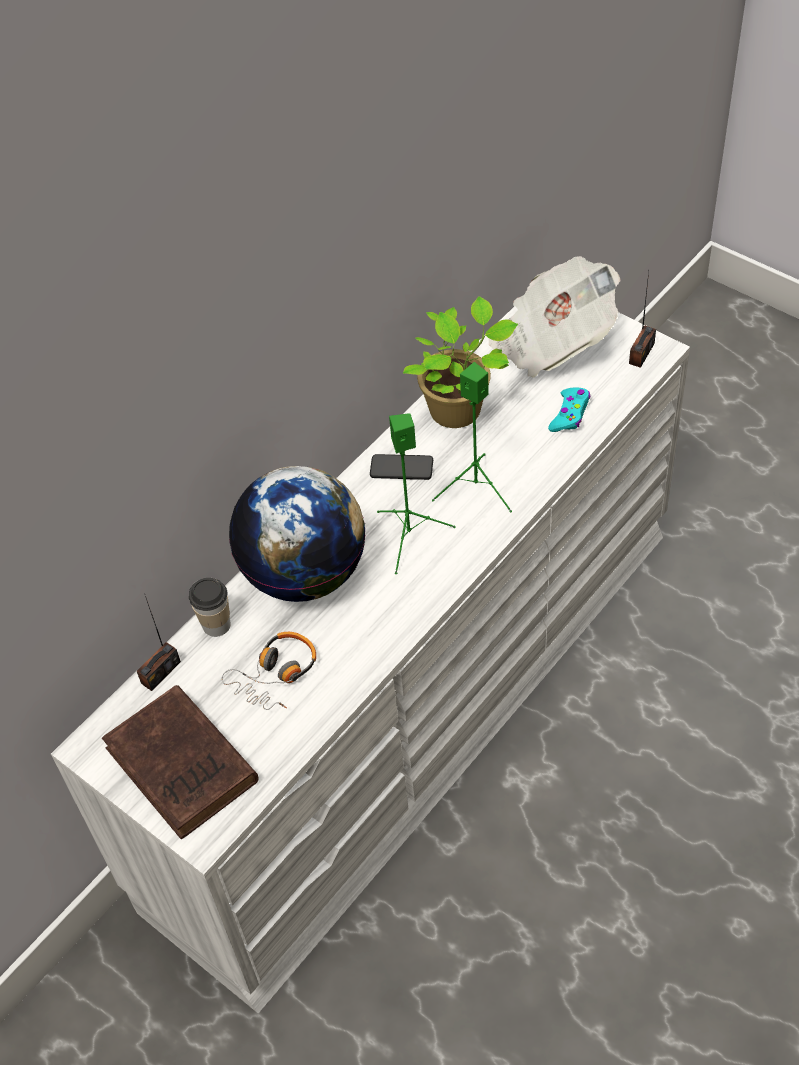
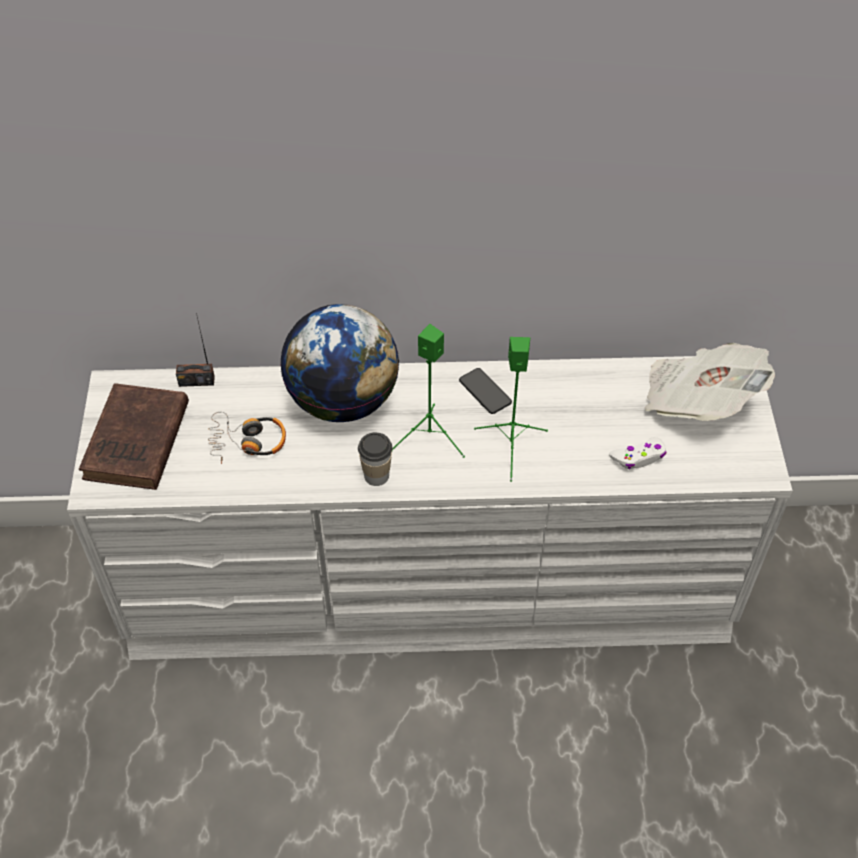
camera: 45 degrees right, 0 degrees up
cup [189,578,231,637] -> cup moved to [358,432,392,486]
potted plant [403,296,518,428] -> none
turquoise game controller [548,387,590,432] -> white game controller [609,437,667,469]
radio [629,272,656,368] -> none

